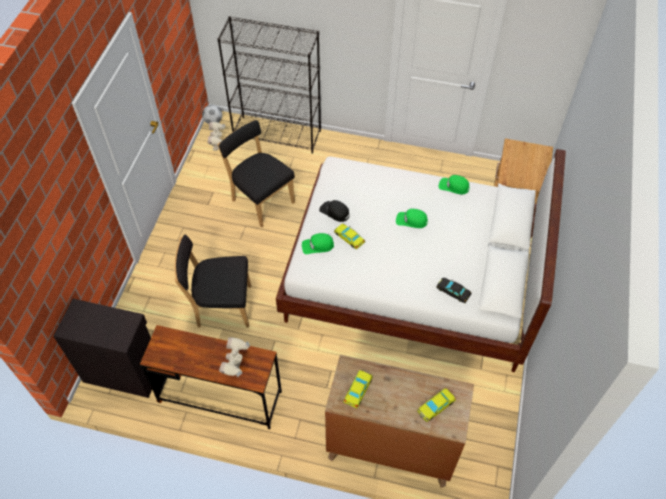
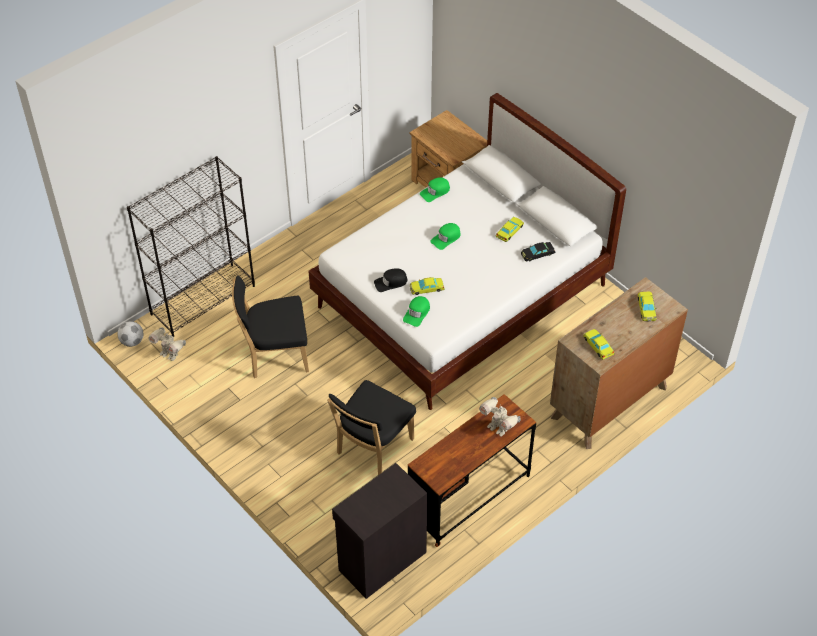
camera: 55 degrees left, 5 degrees down
none -> yellow toy car [496,217,524,242]

